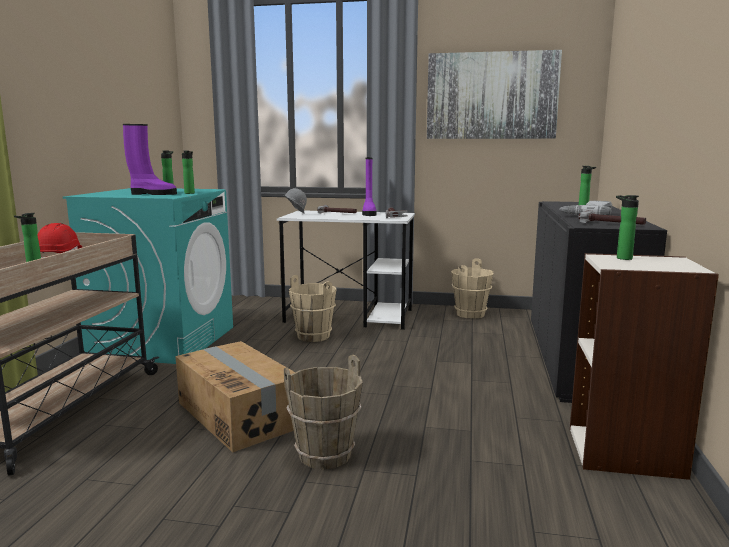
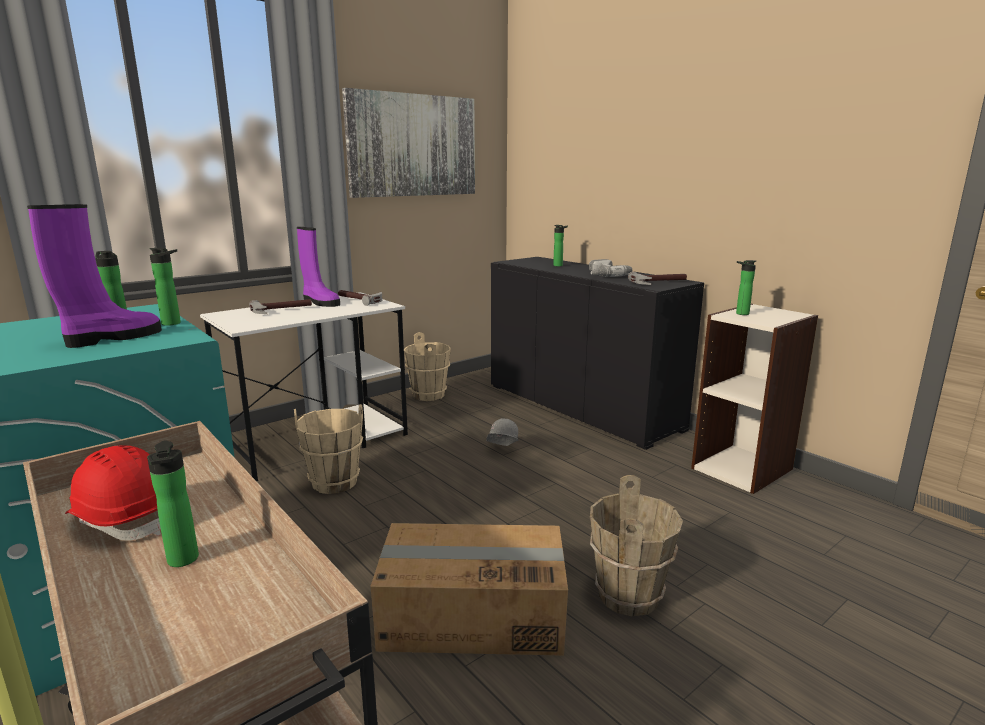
camera: 50 degrees left, 5 degrees up
grey hard hat [284,188,307,214] -> grey hard hat moved to [487,418,518,446]

